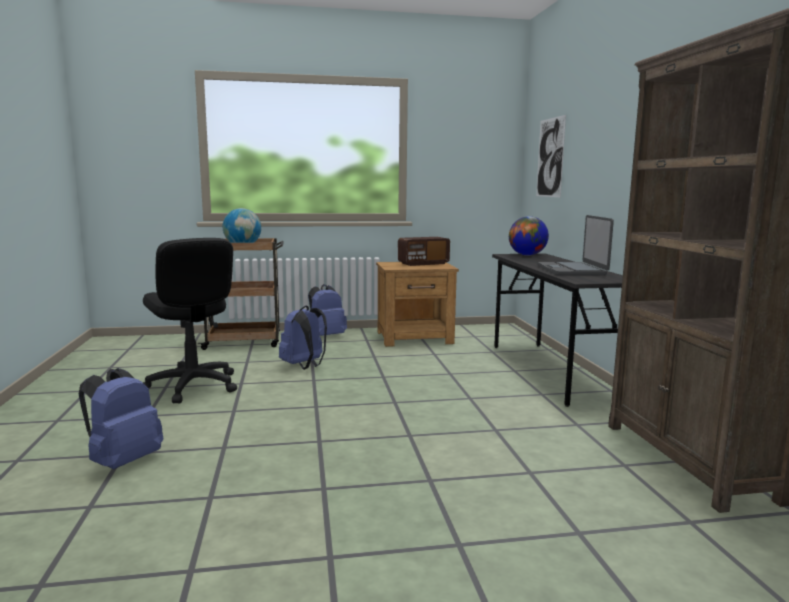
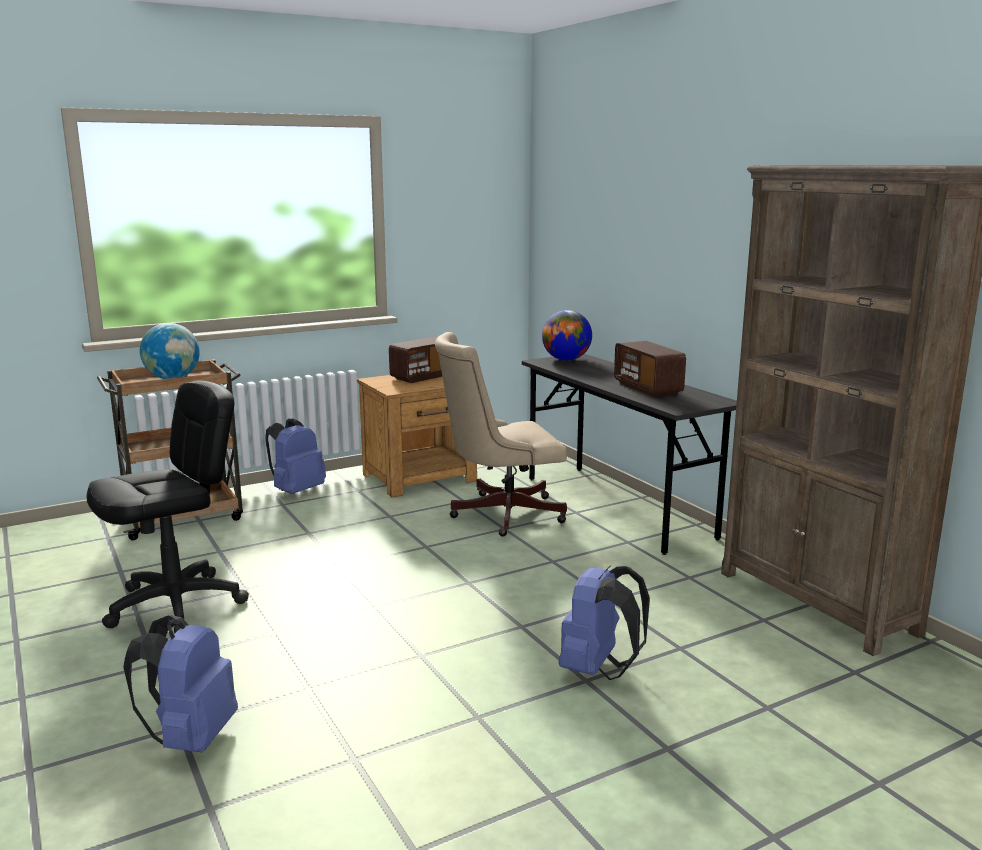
camera: 20 degrees left, 5 degrees up
black office chair [143,238,237,403] -> black office chair turned 75 degrees counterclockwise [87,380,249,634]
blue backpack [279,306,327,370] -> blue backpack moved to [559,565,650,680]
picture [536,115,566,197] -> none
laptop [537,215,614,275] -> radio [614,341,686,397]
none -> beige office chair [435,332,567,537]

